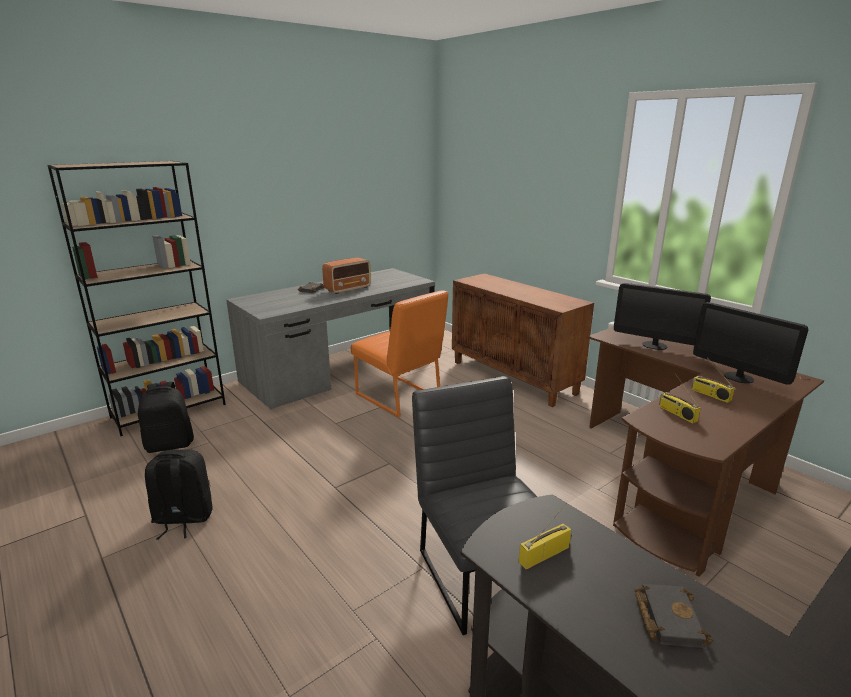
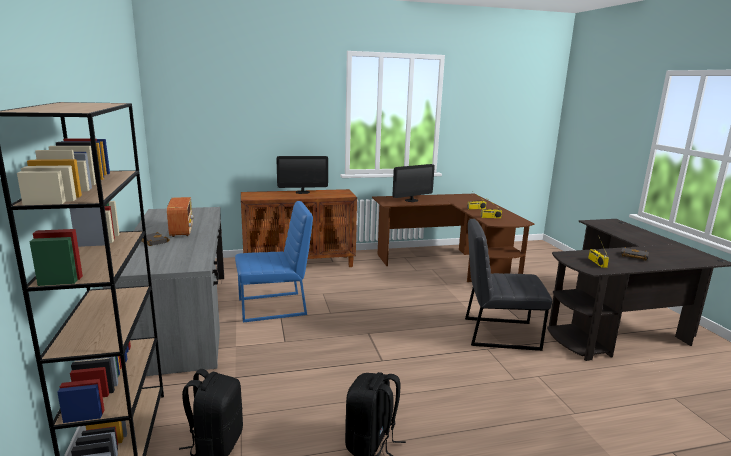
camera: 65 degrees left, 5 degrees down
orange chair [351,290,448,417] -> blue chair [235,201,313,323]
monitor [693,302,808,385] -> monitor moved to [276,156,328,194]

